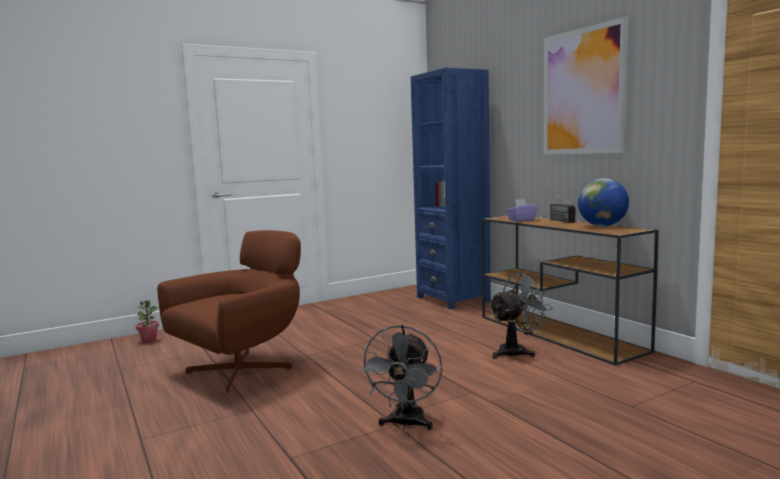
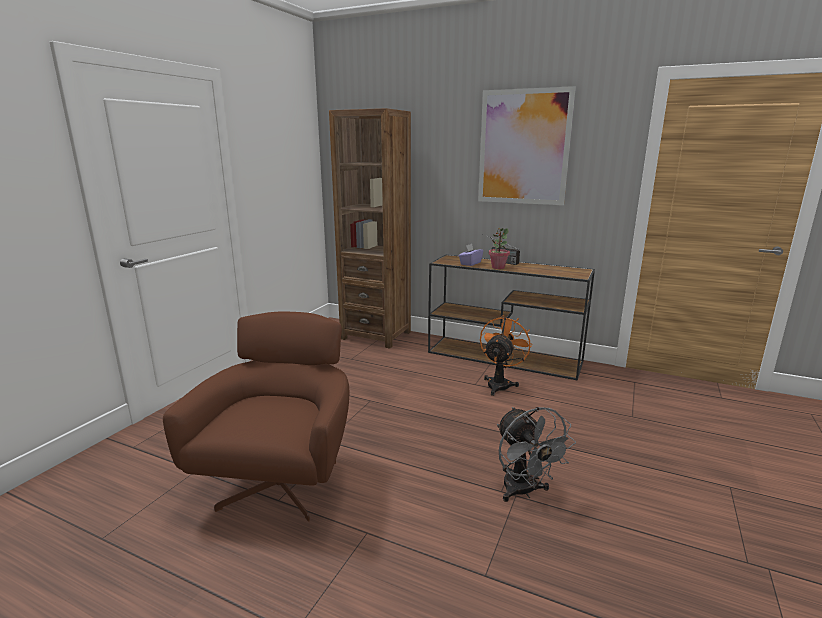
camera: 35 degrees left, 10 degrees up
potted plant [136,300,159,343] -> potted plant moved to [489,228,510,269]
blue bookcase [411,68,491,310] -> brown bookcase [329,108,411,349]
grey fan [489,272,553,358] -> orange fan [480,315,533,396]
globe [578,178,629,226] -> none

